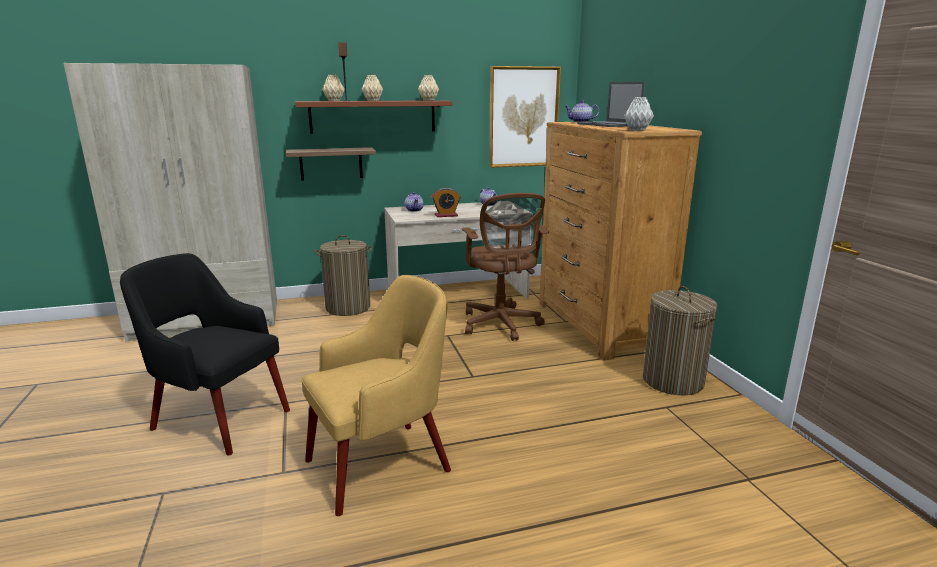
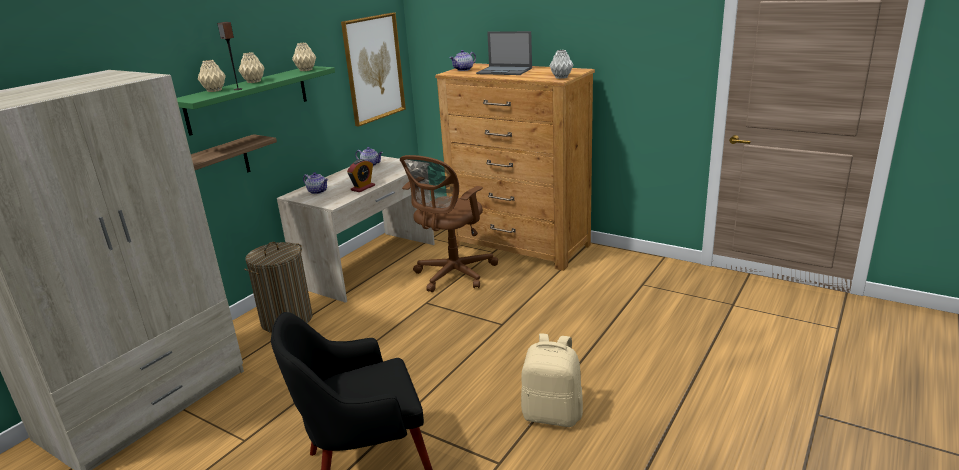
camera: 40 degrees left, 5 degrees up
brown shelf [295,100,453,134] -> green shelf [177,66,335,136]
yellow armchair [302,275,451,516] -> beige backpack [521,333,583,427]
brown office chair [462,193,549,341] -> brown office chair turned 90 degrees clockwise [400,155,498,292]
laundry basket [643,286,717,395] -> none

